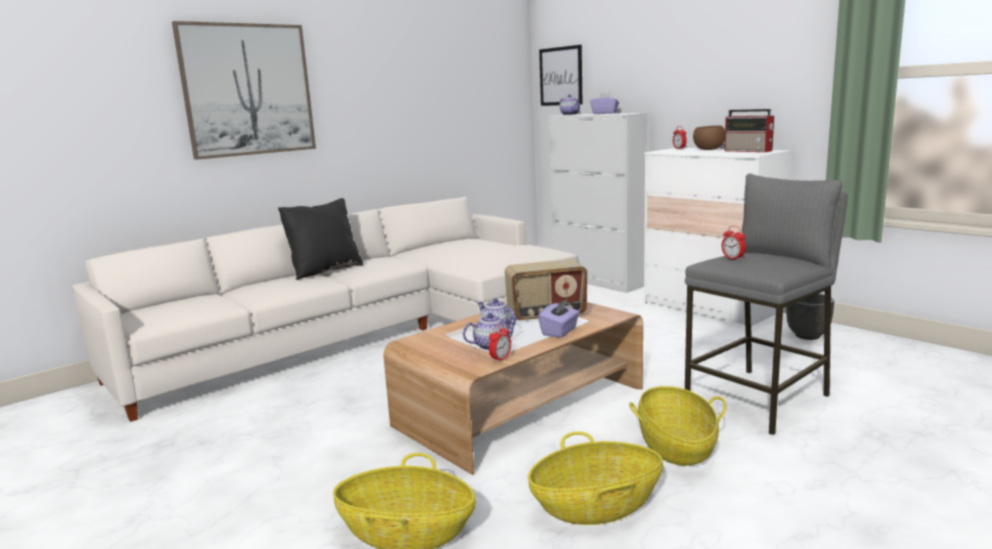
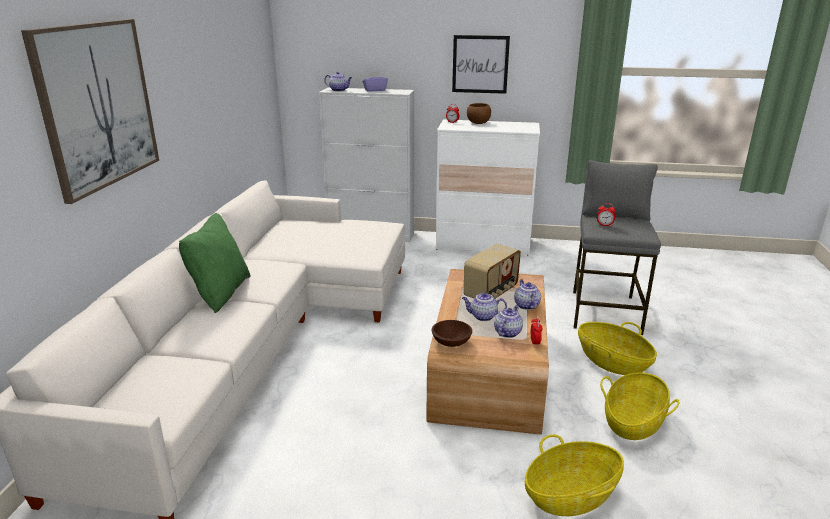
camera: 40 degrees left, 10 degrees up
black pillow [278,198,363,280] -> green pillow [179,213,251,313]
purple tissue box [538,298,580,338] -> teapot [514,280,541,310]
picture [539,45,583,106] -> picture moved to [452,35,510,94]
radio [724,109,775,152] -> none
black planter [786,294,834,340] -> none
none -> brown bowl [432,320,472,347]

